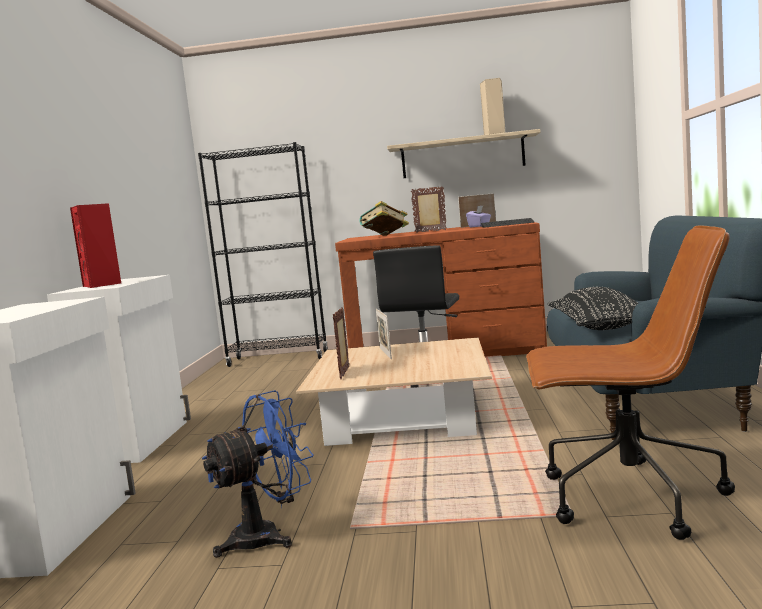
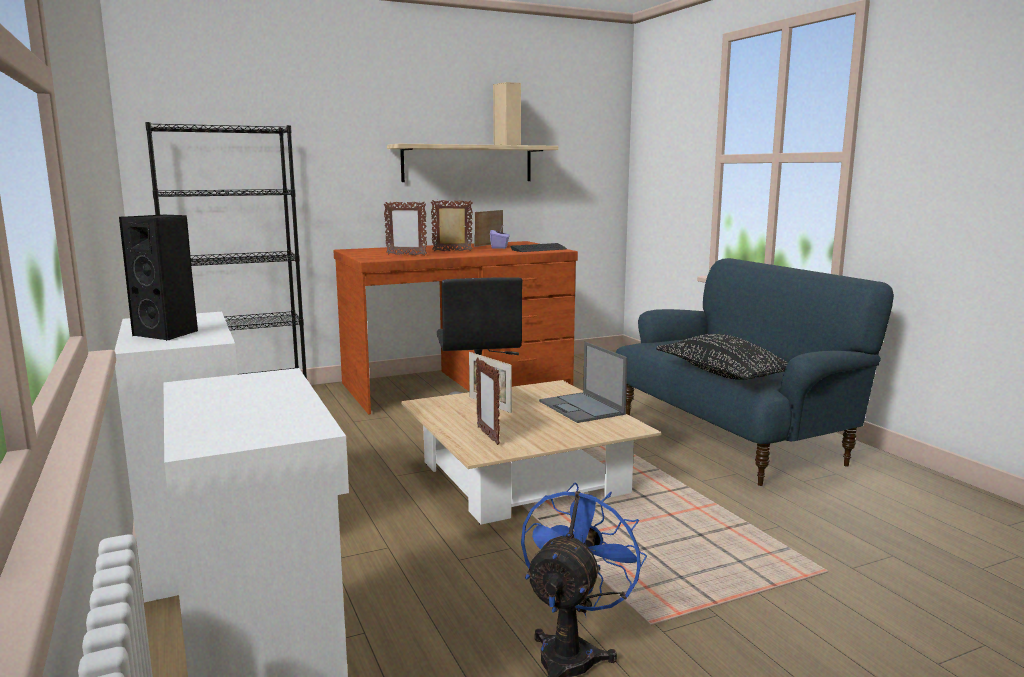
camera: 30 degrees left, 5 degrees up
red speaker [70,203,121,288] -> black speaker [119,215,198,341]
book [359,201,409,236] -> picture frame [383,202,427,256]
brown office chair [526,226,735,540] -> none
none -> laptop [539,342,628,423]

